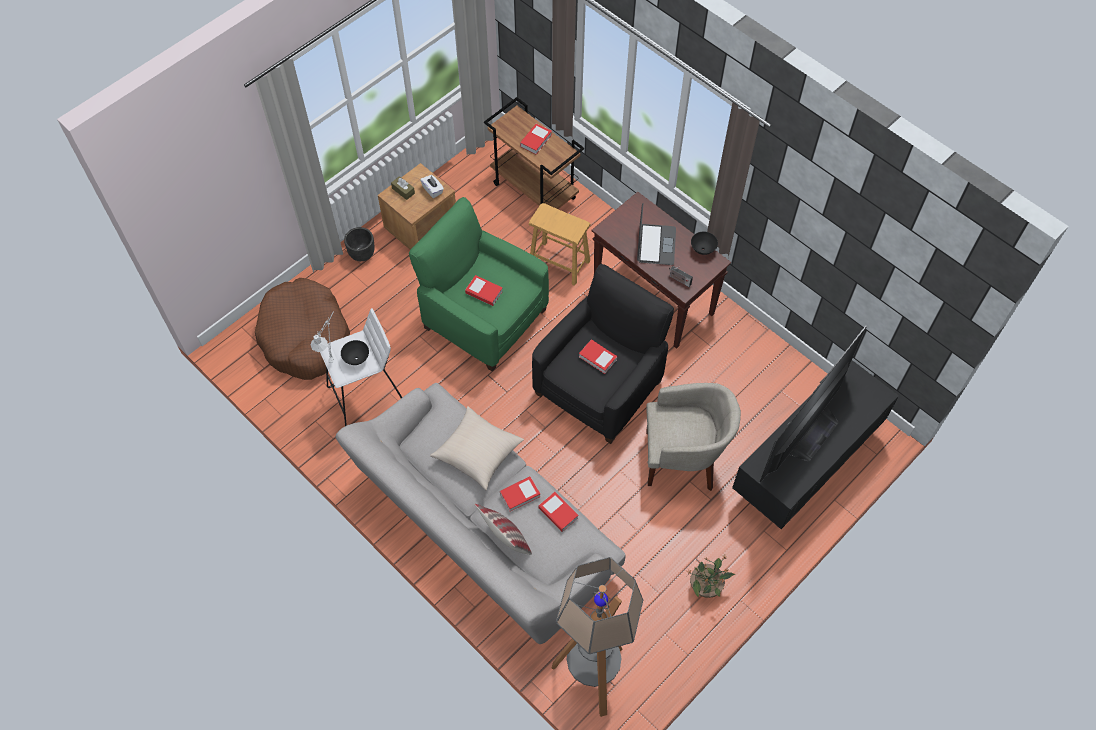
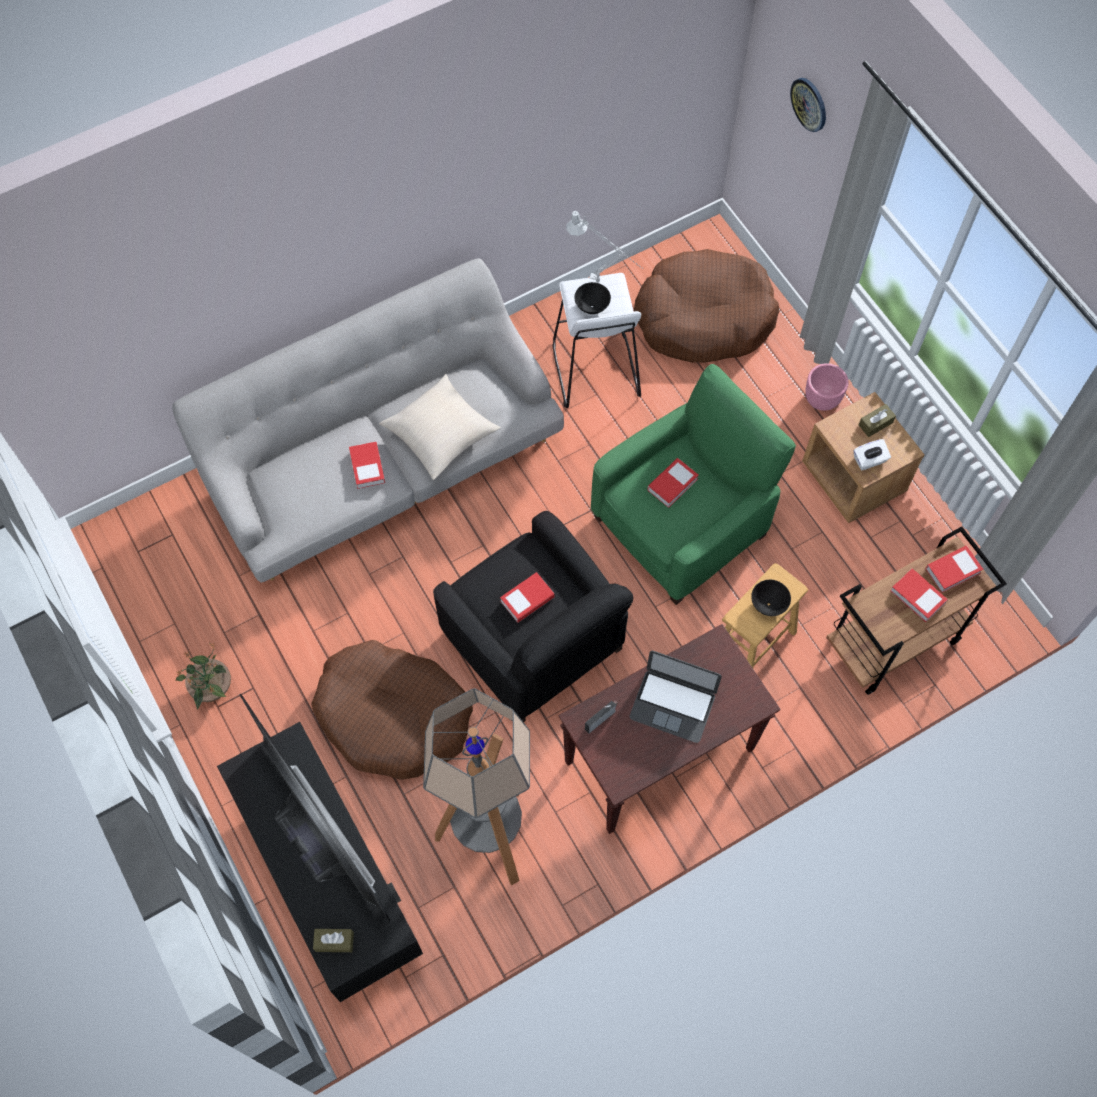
camera: 105 degrees right, 5 degrees up
black planter [344,227,375,261] -> pink planter [805,363,849,411]
pillow [474,504,532,555] -> none
book [538,492,578,532] -> book moved to [925,545,983,593]
floor lamp [551,557,643,717] -> floor lamp moved to [423,688,530,885]
beige armchair [646,383,741,491] -> brown dog bed [311,640,473,780]
black bowl [691,231,718,255] -> black bowl moved to [751,580,791,616]
none -> brown tissue box [313,929,354,952]
none -> wall clock [790,78,826,132]

